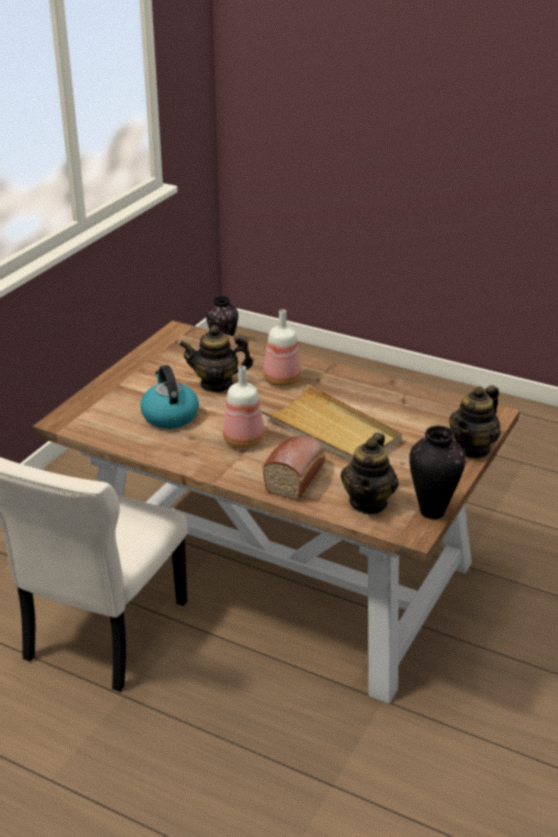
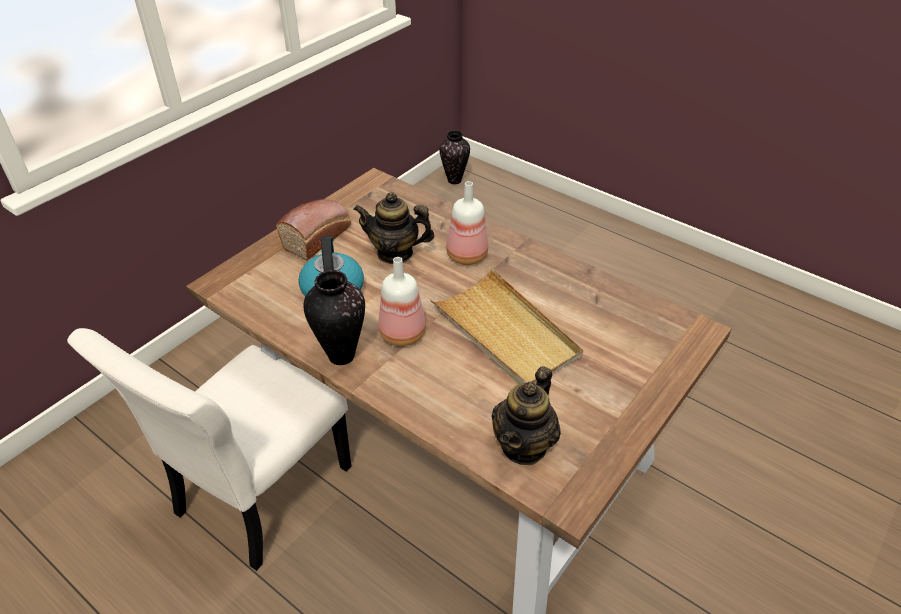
camera: 10 degrees right, 10 degrees up
bread [263,436,326,501] -> bread moved to [276,199,351,260]
vase [409,426,466,519] -> vase moved to [303,270,365,365]
teapot [449,385,500,459] -> none

